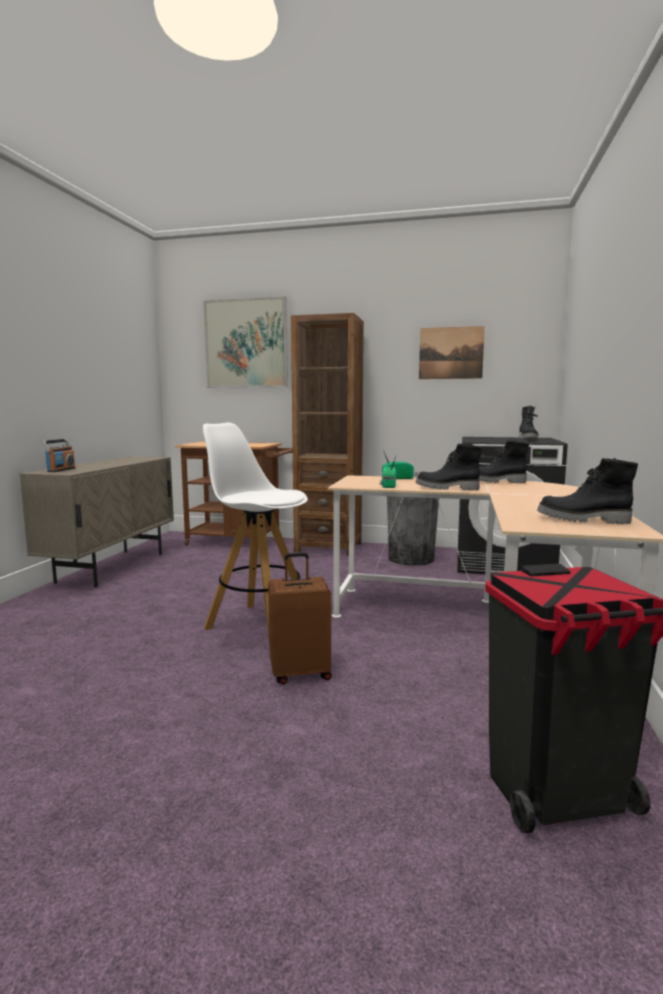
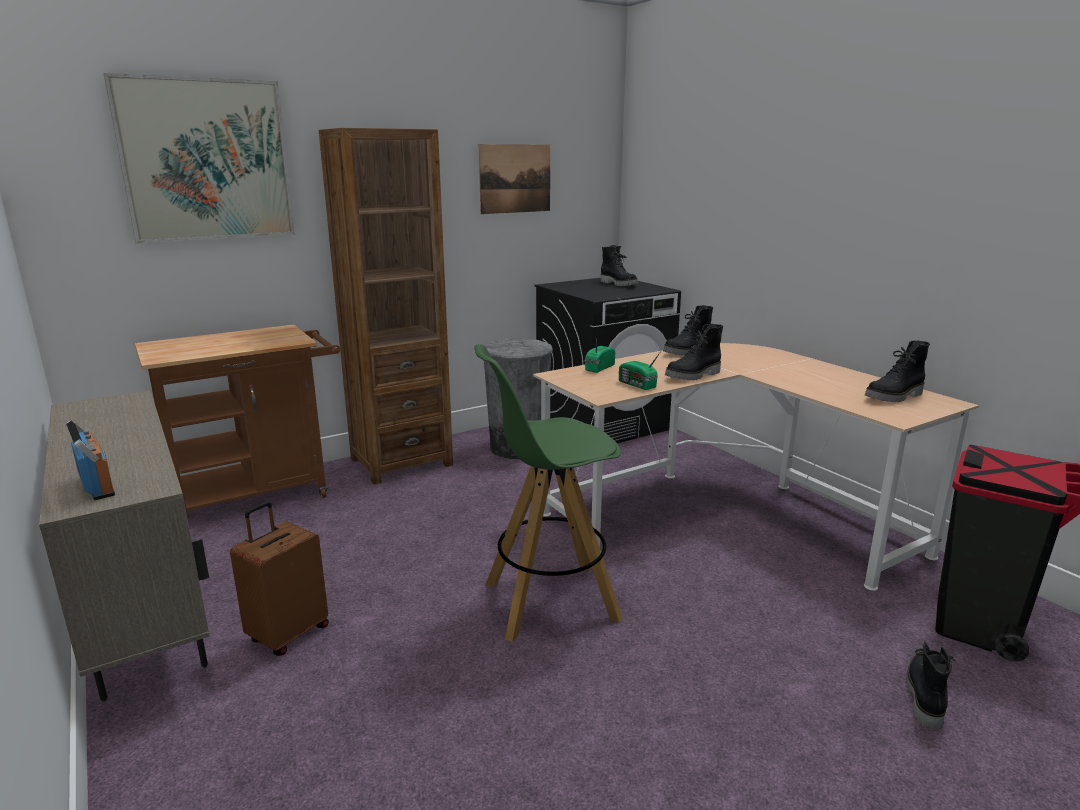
camera: 45 degrees left, 10 degrees up
white stool [203,423,308,637] -> green stool [474,344,623,642]
brown suitcase [268,553,332,685] -> brown suitcase moved to [230,501,329,656]
none -> black boot [906,642,956,730]

